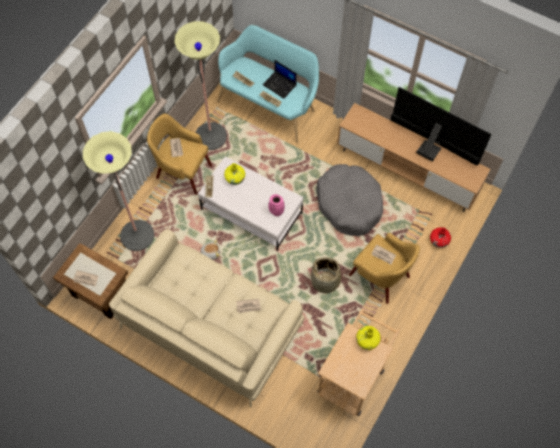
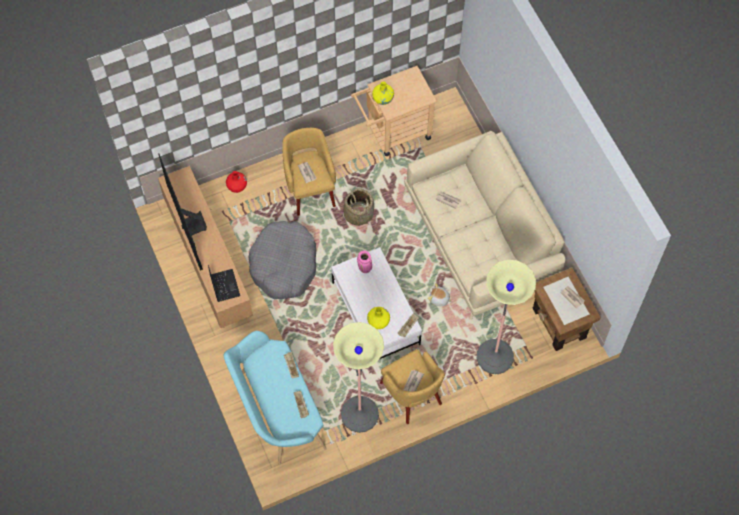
camera: 145 degrees left, 0 degrees up
laptop [263,60,297,99] -> laptop moved to [208,265,240,302]

